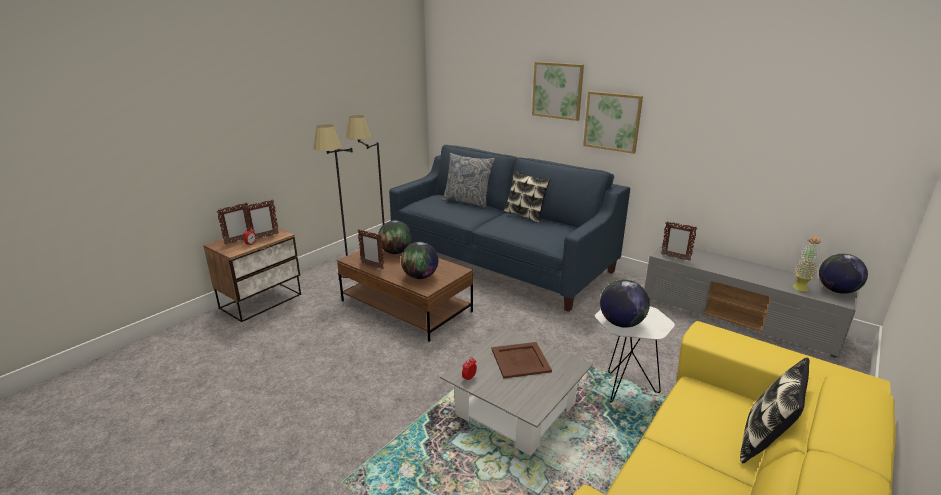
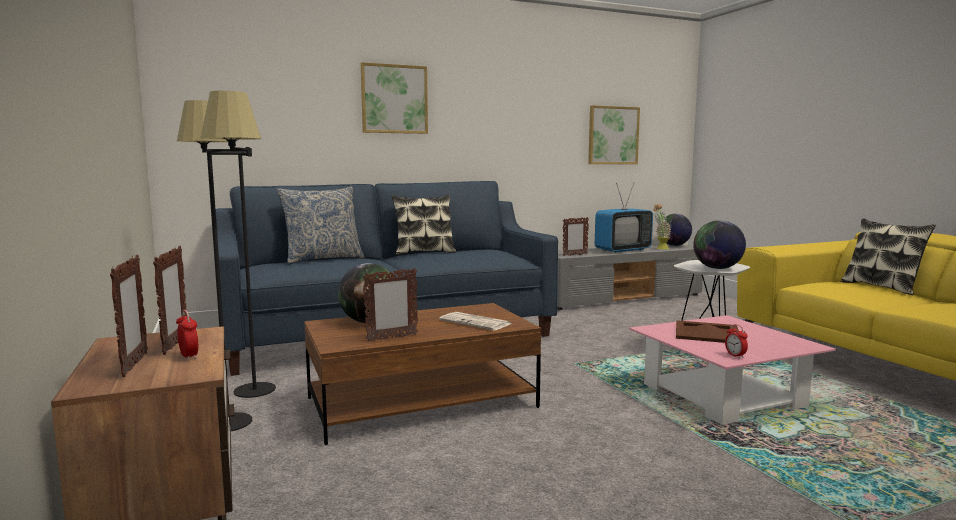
camera: 60 degrees left, 15 degrees down
globe [401,242,438,279] -> newspaper [439,312,511,331]
grey coffee table [440,328,593,456] -> pink coffee table [629,315,836,425]
picture [583,91,643,154] -> picture moved to [588,105,640,164]
none -> television [595,183,653,253]

